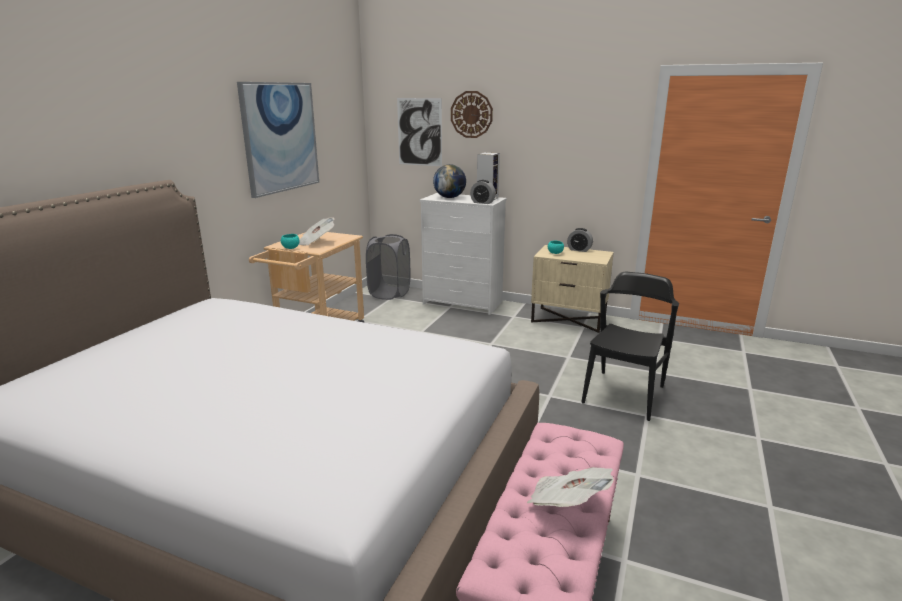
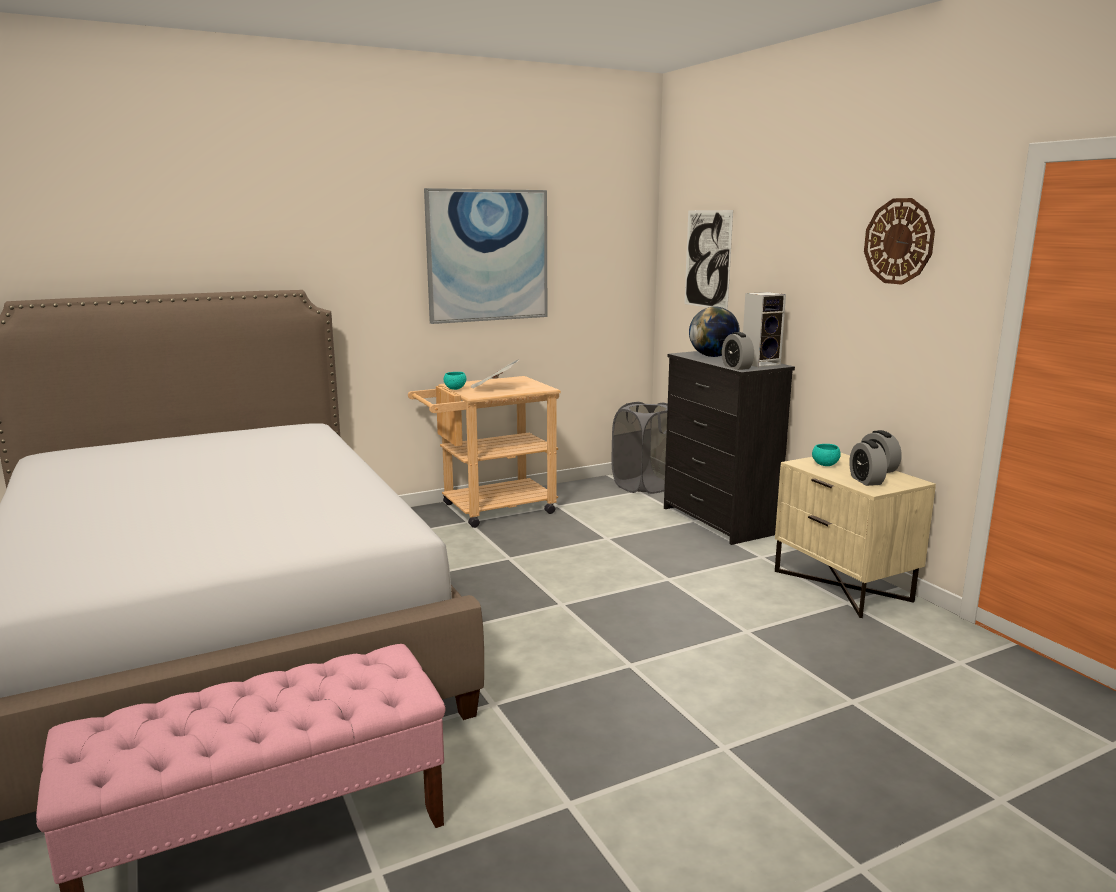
camera: 40 degrees right, 5 degrees down
white dresser [420,193,507,315] -> black dresser [664,351,795,545]
wall clock [451,91,493,138] -> wall clock moved to [864,198,935,285]
newspaper [527,467,614,507] -> none
black chair [581,272,679,421] -> none
none -> alarm clock [849,440,887,486]

